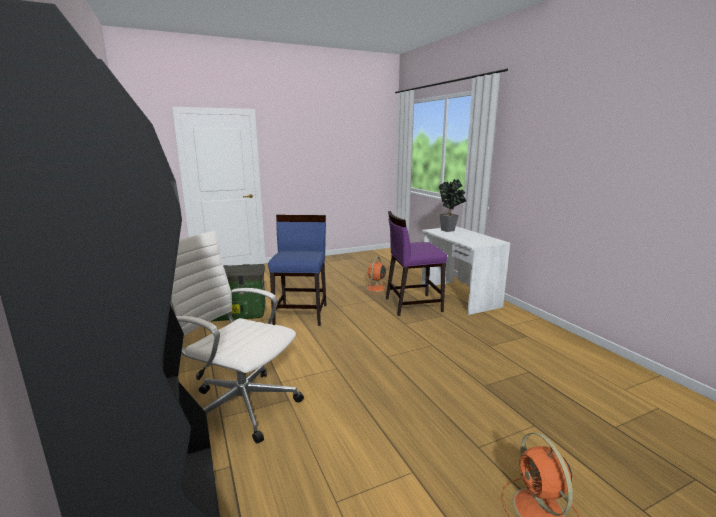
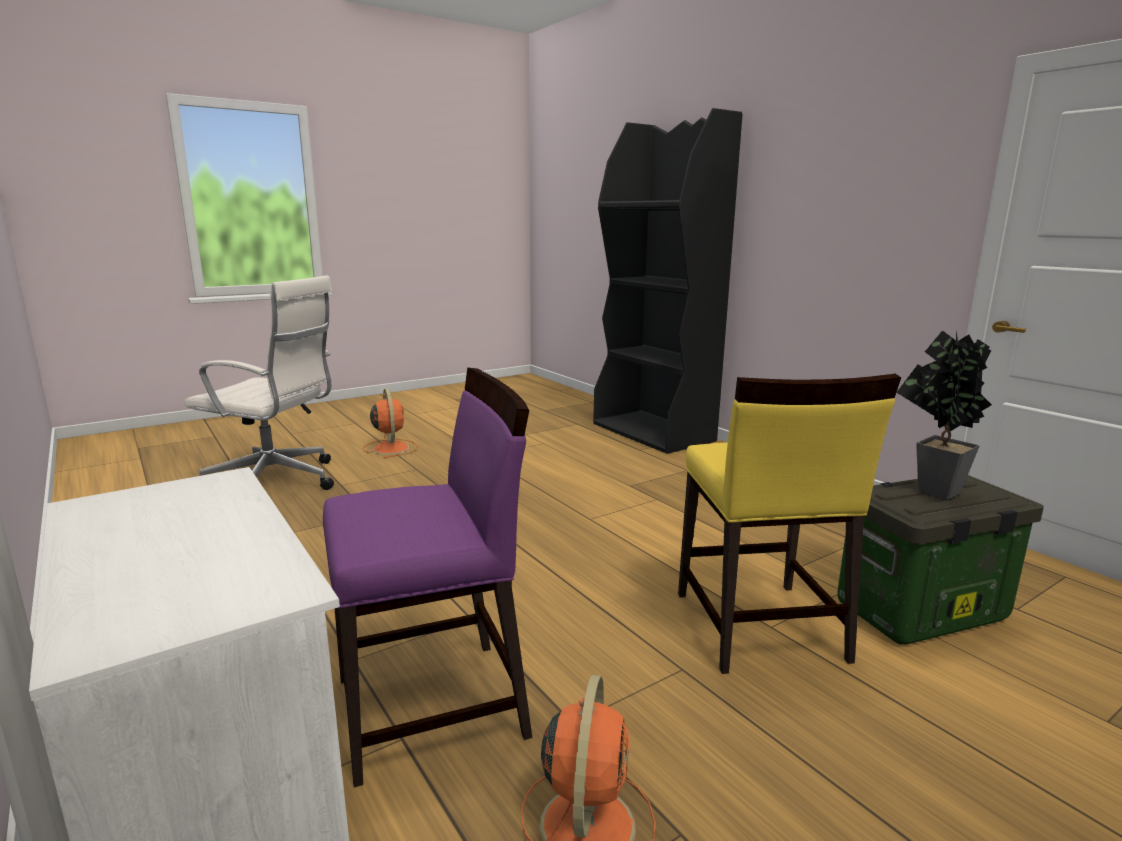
camera: 170 degrees right, 0 degrees up
white office chair [171,231,304,443] -> white office chair moved to [184,276,334,490]
blue chair [268,215,326,326] -> yellow chair [678,374,901,674]
potted plant [439,179,466,232] -> potted plant moved to [896,330,992,499]

